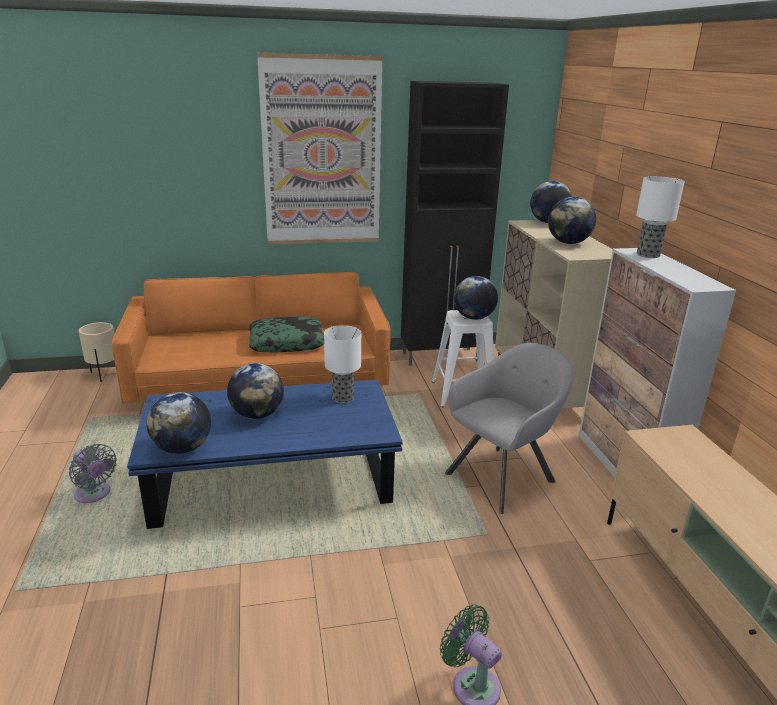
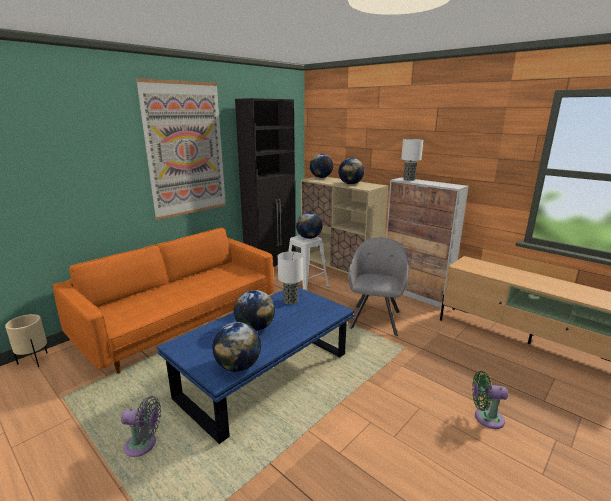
camera: 35 degrees left, 5 degrees down
pillow [249,317,324,352] -> none

